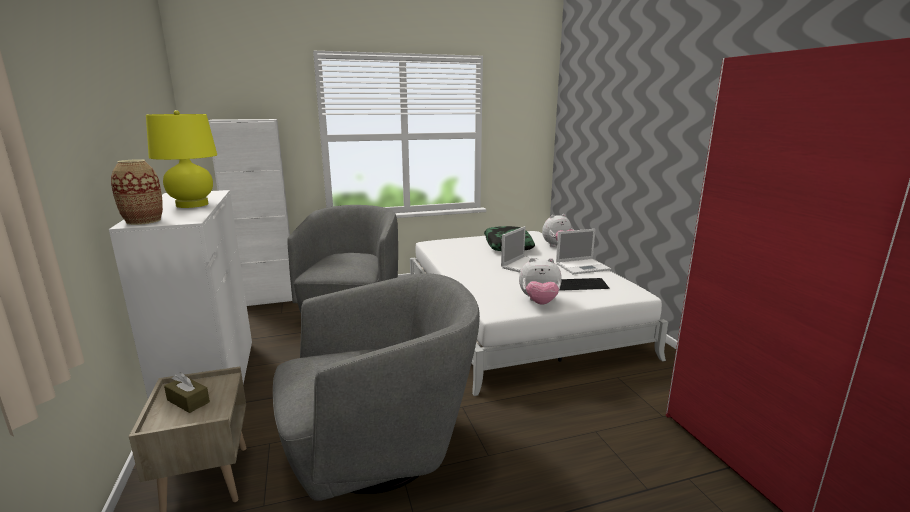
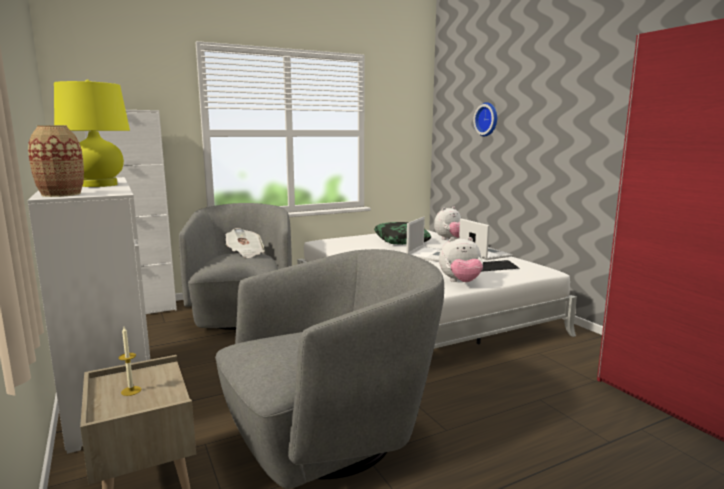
camera: 10 degrees left, 5 degrees down
brown tissue box [164,372,210,413] -> candle [119,327,141,396]
laptop [556,229,611,274] -> laptop turned 90 degrees counterclockwise [459,219,513,260]
none -> newspaper [226,228,265,258]
none -> wall clock [473,102,497,136]

